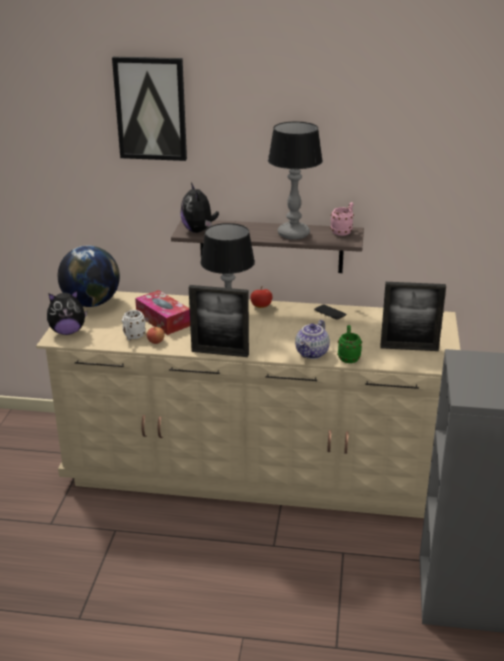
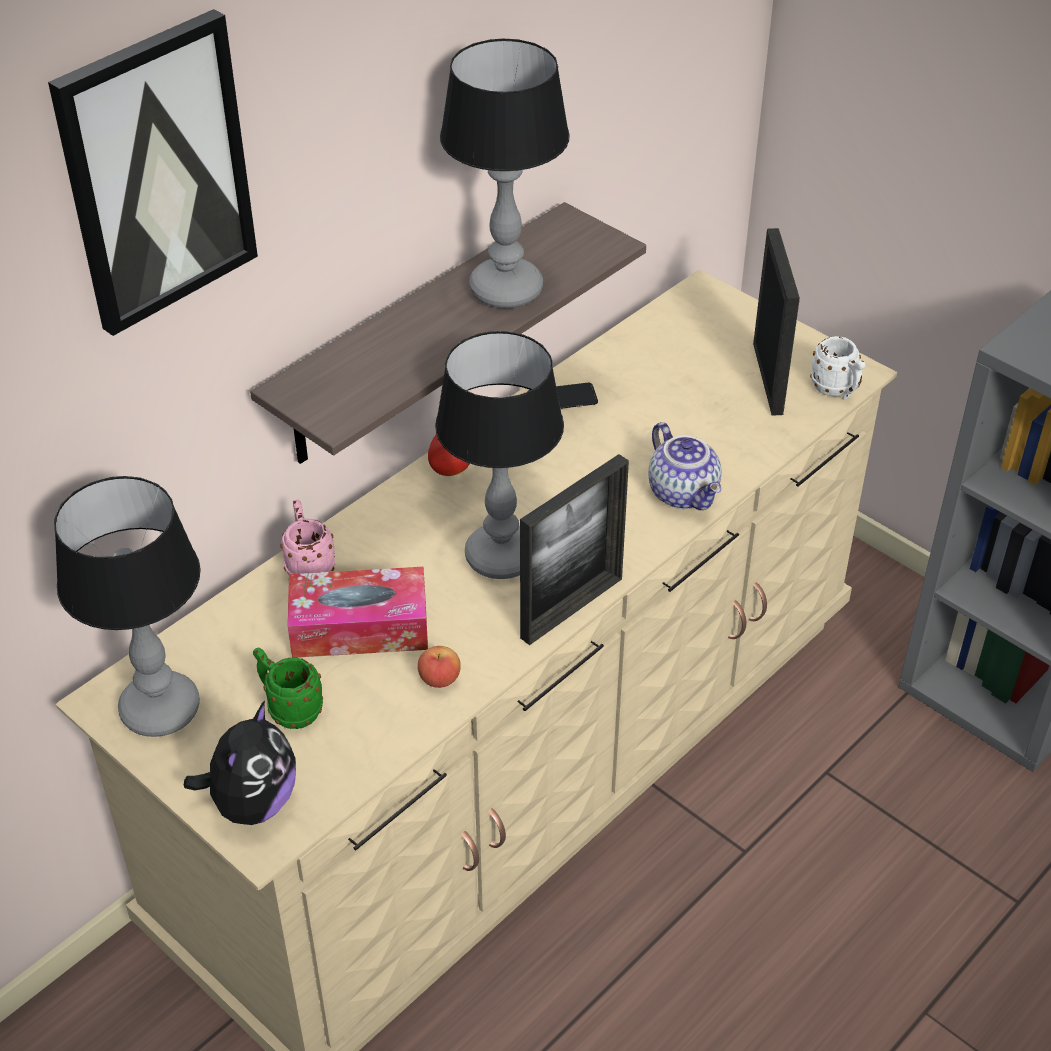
camera: 55 degrees left, 15 degrees up
globe [58,245,120,307] -> table lamp [54,476,201,737]
white mug [122,310,146,341] -> white mug moved to [810,336,865,400]
plush toy [181,183,219,233] -> none
pink mug [330,202,354,236] -> pink mug moved to [280,500,335,575]
green mug [337,325,362,363] -> green mug moved to [253,648,323,729]
picture frame [380,282,446,351] -> picture frame turned 45 degrees counterclockwise [753,228,800,416]

